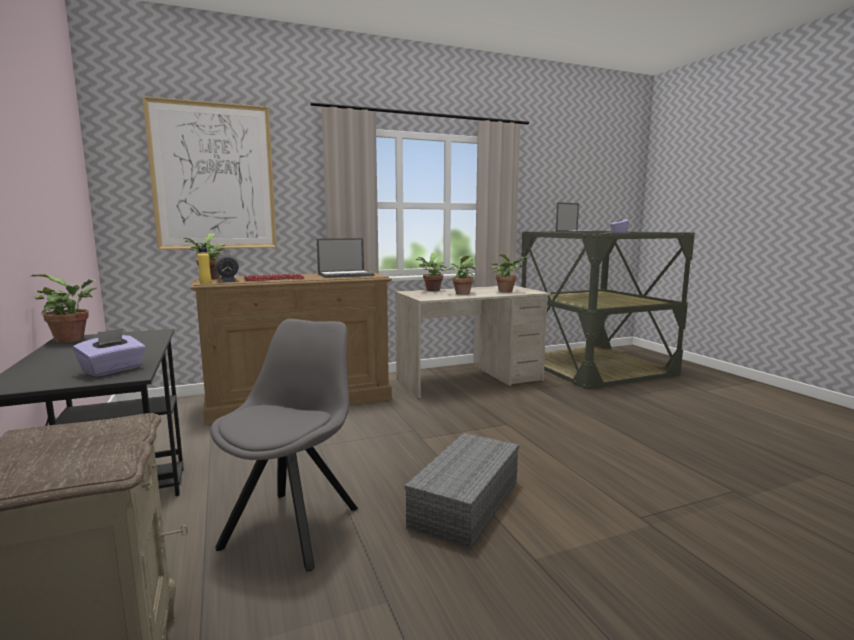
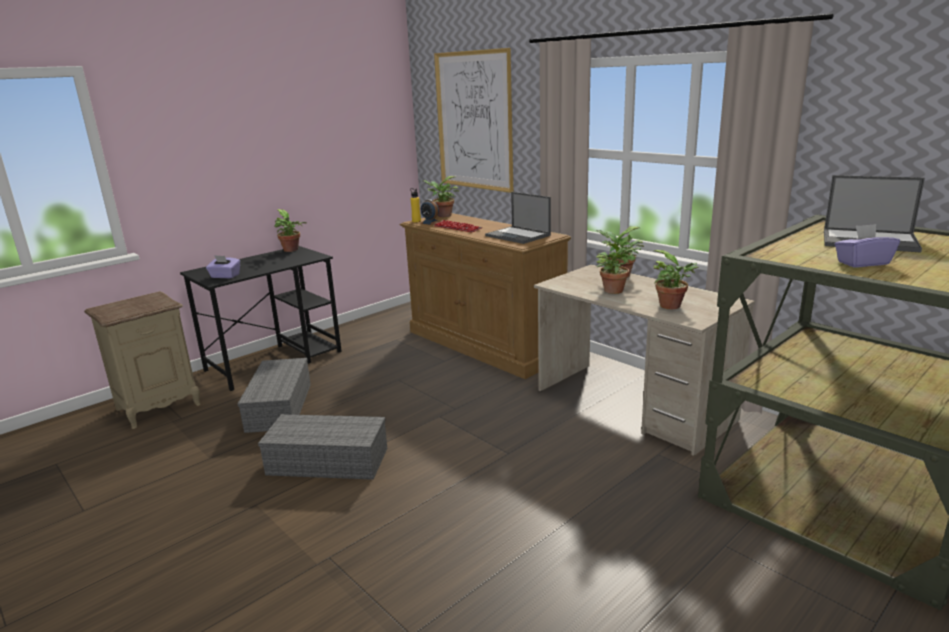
camera: 70 degrees right, 10 degrees up
grey chair [210,319,358,571] -> grey storage box [238,358,311,433]

